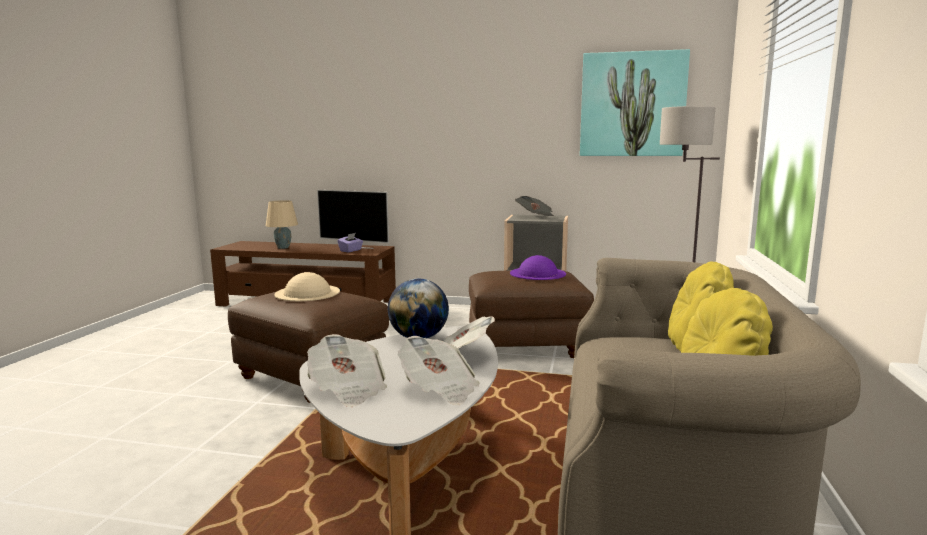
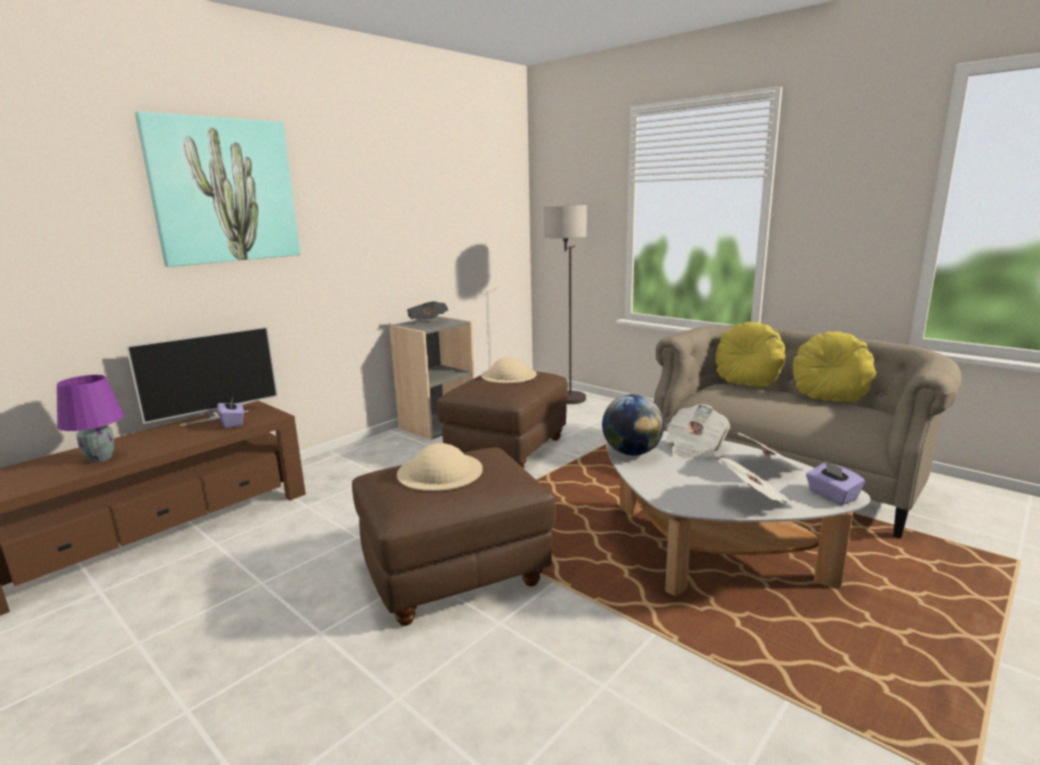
camera: 60 degrees left, 5 degrees up
beige table lamp [266,200,298,249] -> purple table lamp [57,375,124,463]
purple hat [510,255,566,280] -> beige hat [481,357,537,383]
picture [580,49,690,156] -> picture moved to [135,111,300,267]
none -> purple tissue box [806,461,865,505]

